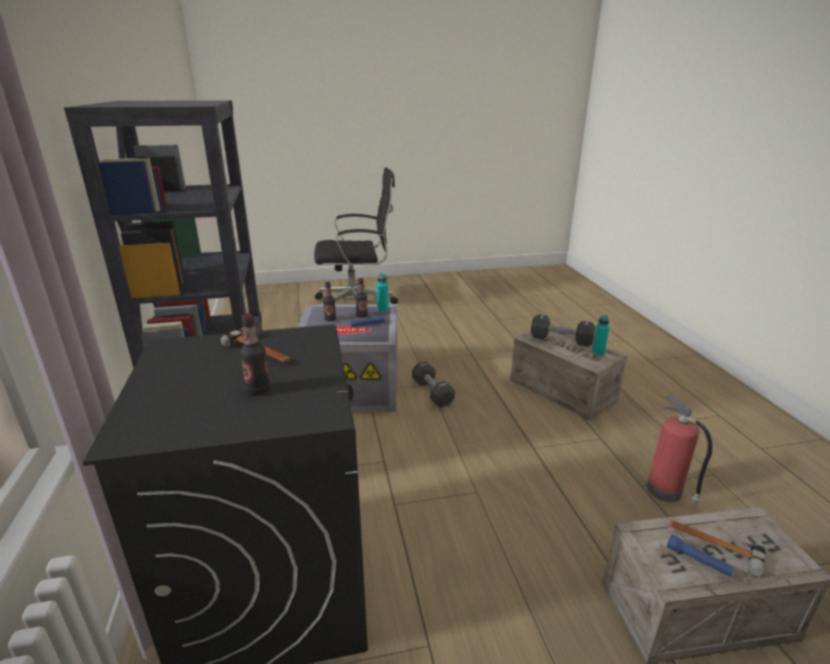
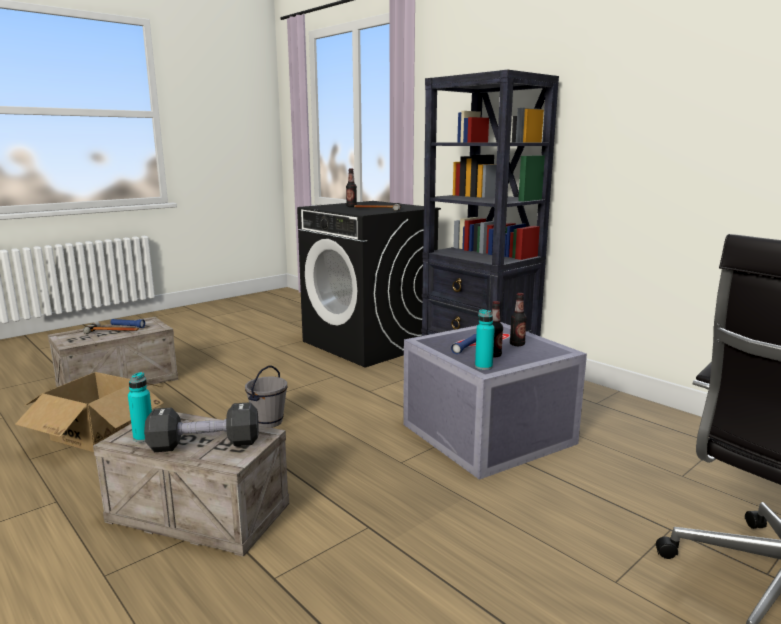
camera: 150 degrees right, 10 degrees down
black dumbbell [412,361,455,407] -> none
fire extinguisher [647,395,712,506] -> cardboard box [15,372,164,452]
none -> grey bucket [245,365,287,428]

